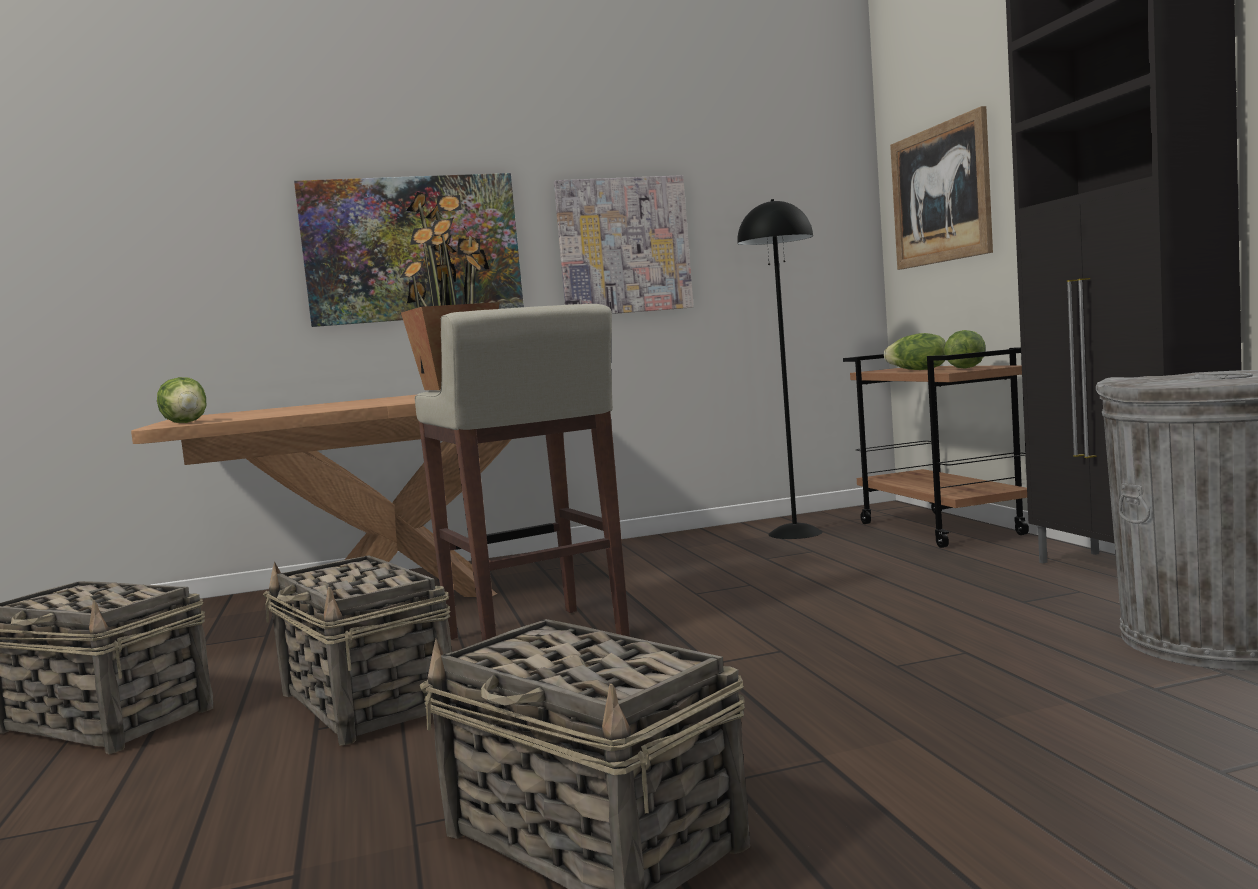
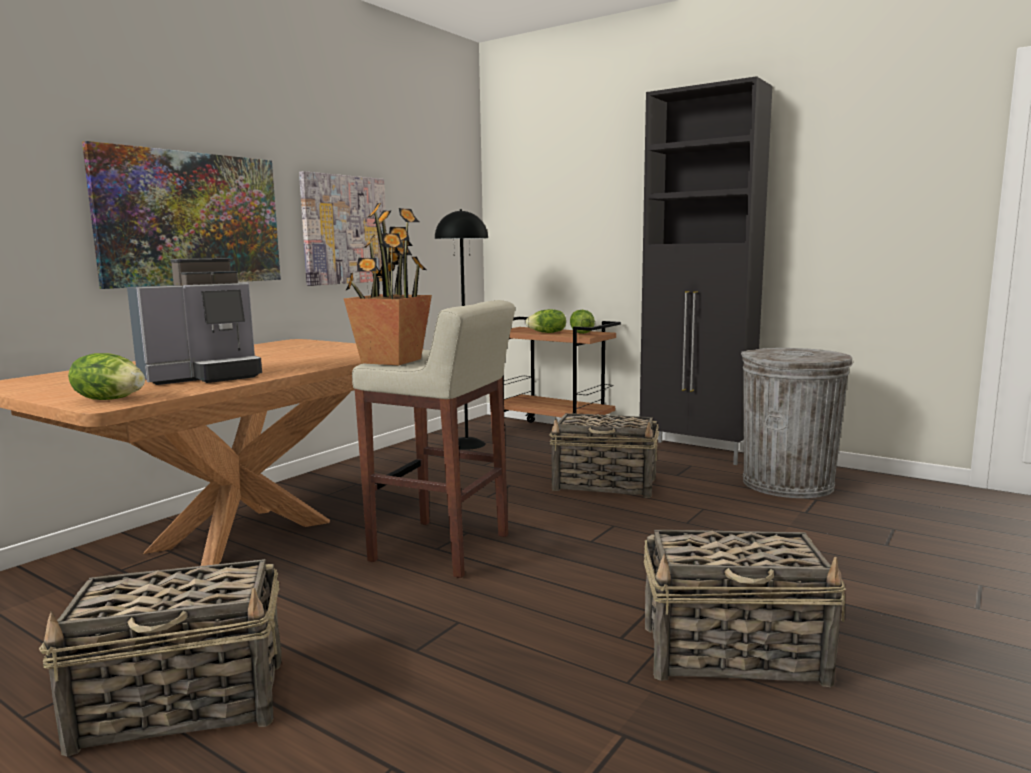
camera: 40 degrees left, 5 degrees up
basket [263,555,452,746] -> basket moved to [549,413,659,498]
picture [890,106,993,270] -> none
none -> coffee machine [127,258,262,385]

